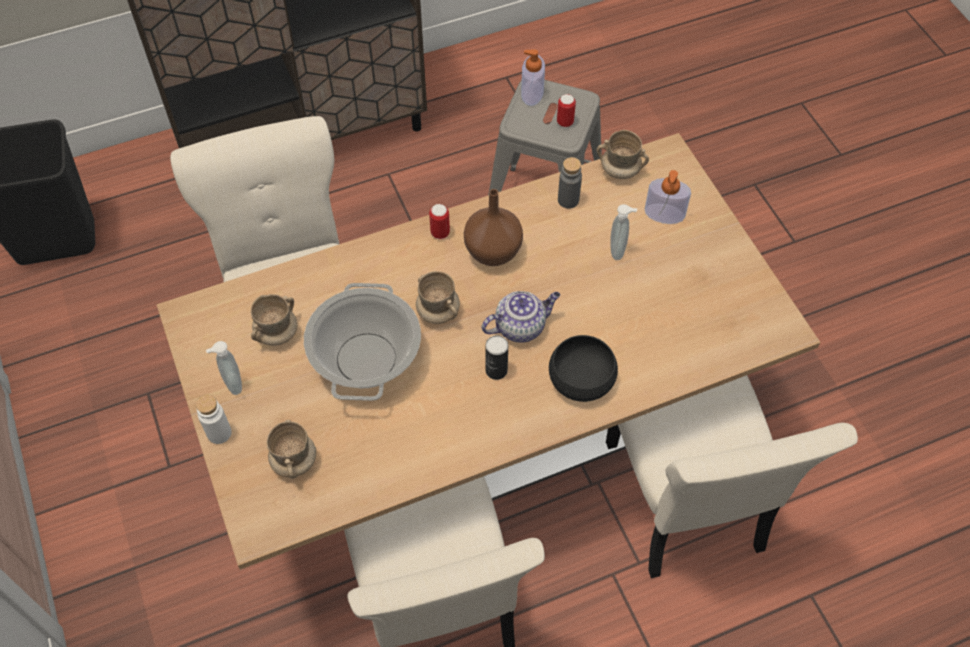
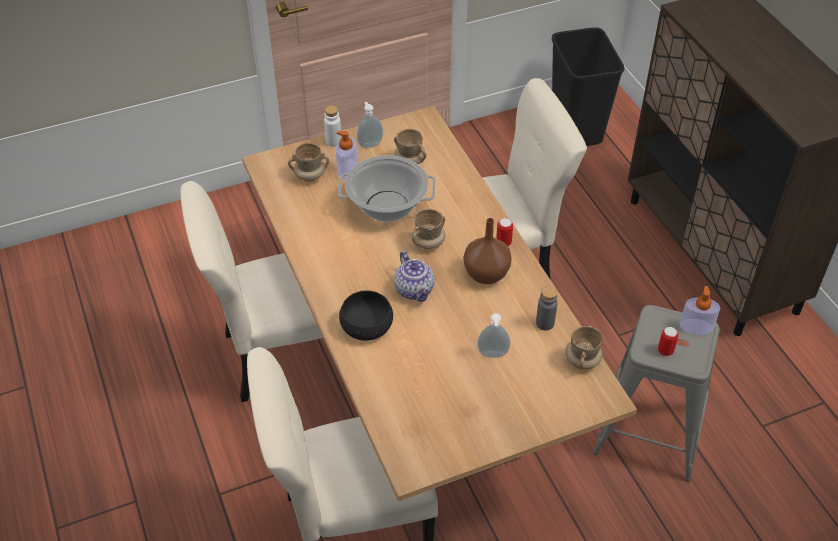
camera: 90 degrees right, 10 degrees down
can [486,335,508,380] -> none
soap dispenser [645,170,691,224] -> soap dispenser moved to [336,131,358,179]

